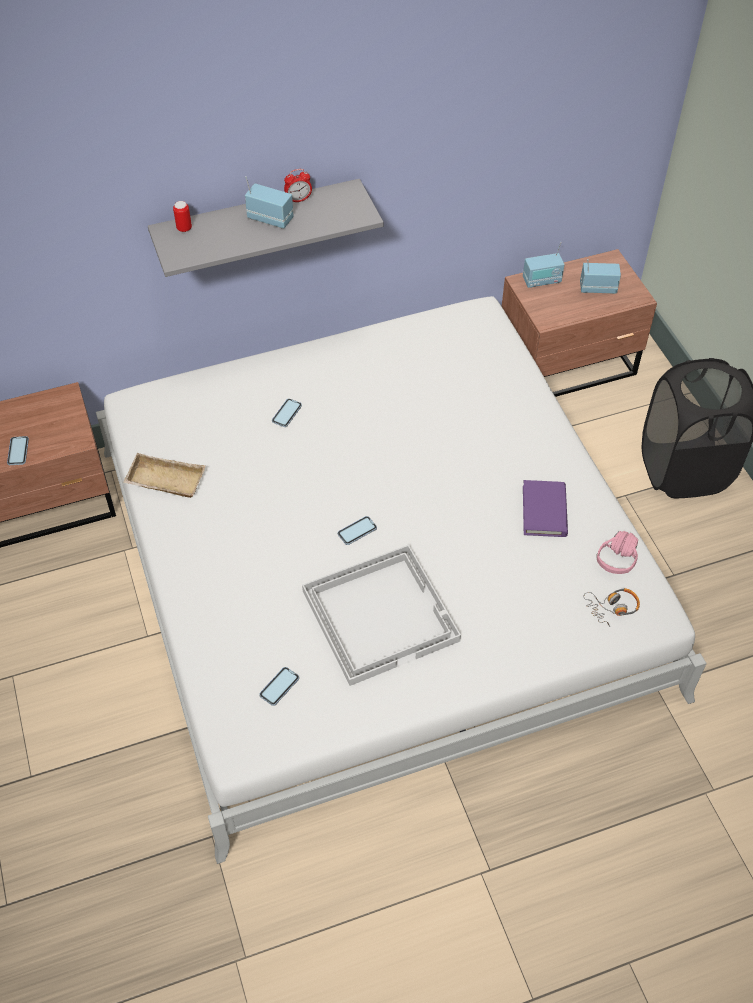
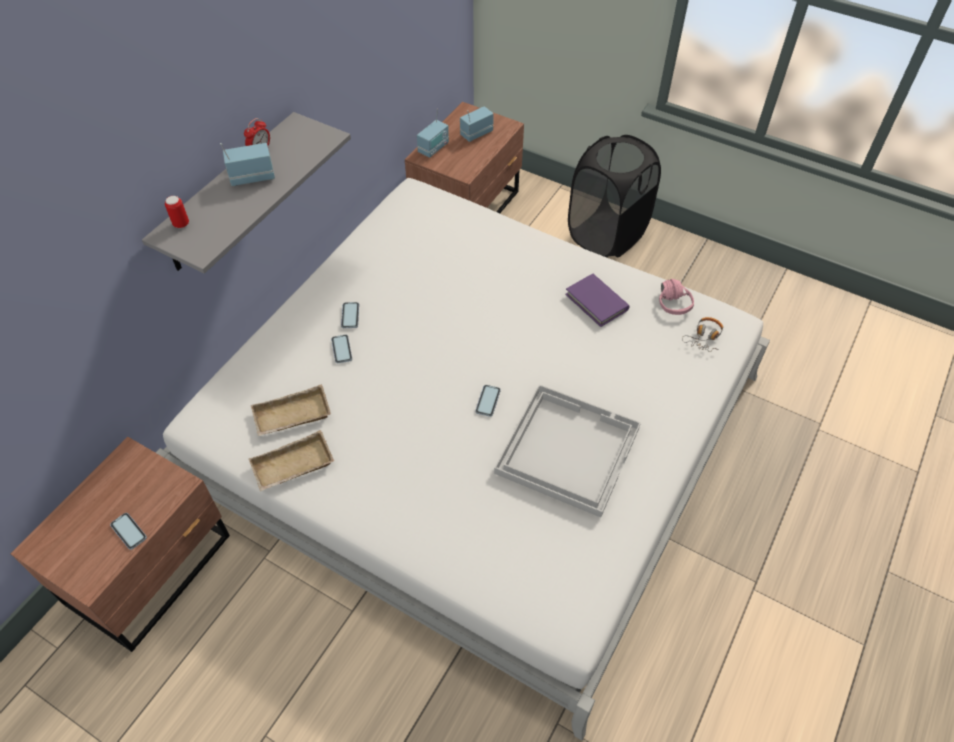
camera: 40 degrees left, 0 degrees up
phone [259,667,299,706] -> phone moved to [341,302,359,328]
none -> beige tray [251,384,331,436]

